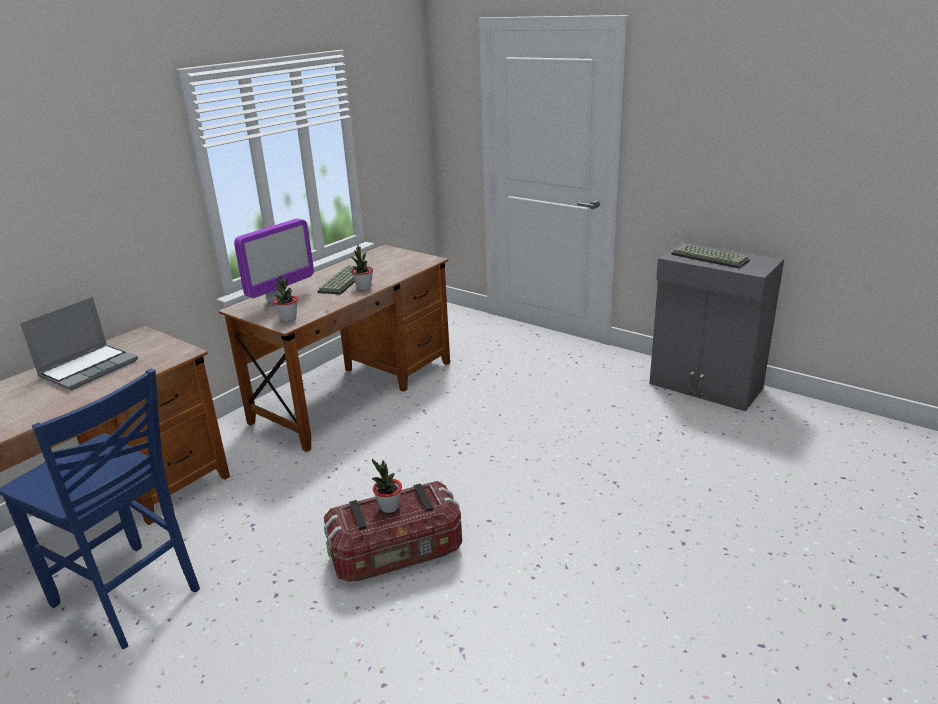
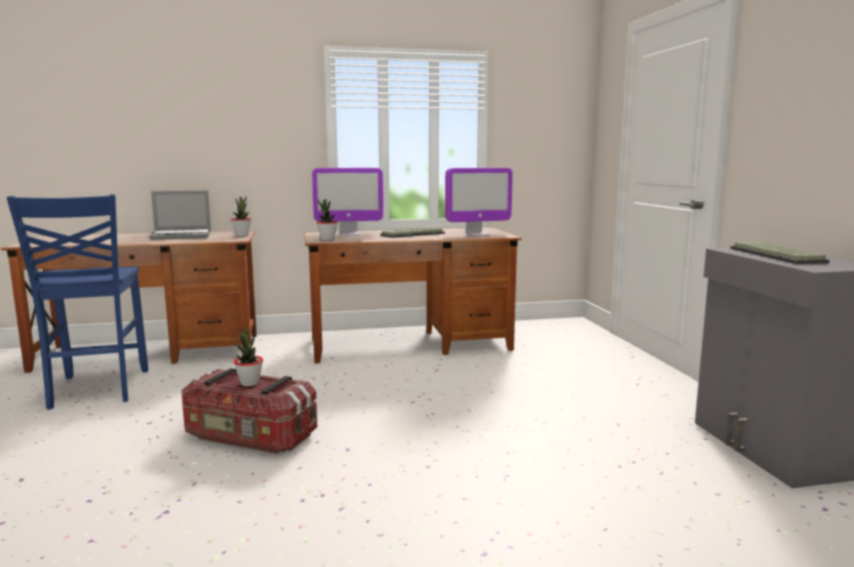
camera: 40 degrees right, 15 degrees down
potted plant [351,245,373,290] -> potted plant moved to [231,197,251,237]
none -> monitor [445,168,513,236]

